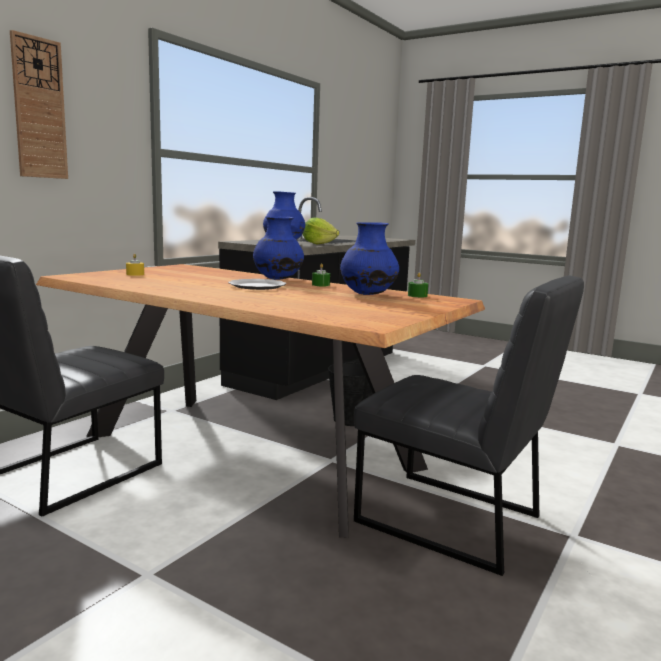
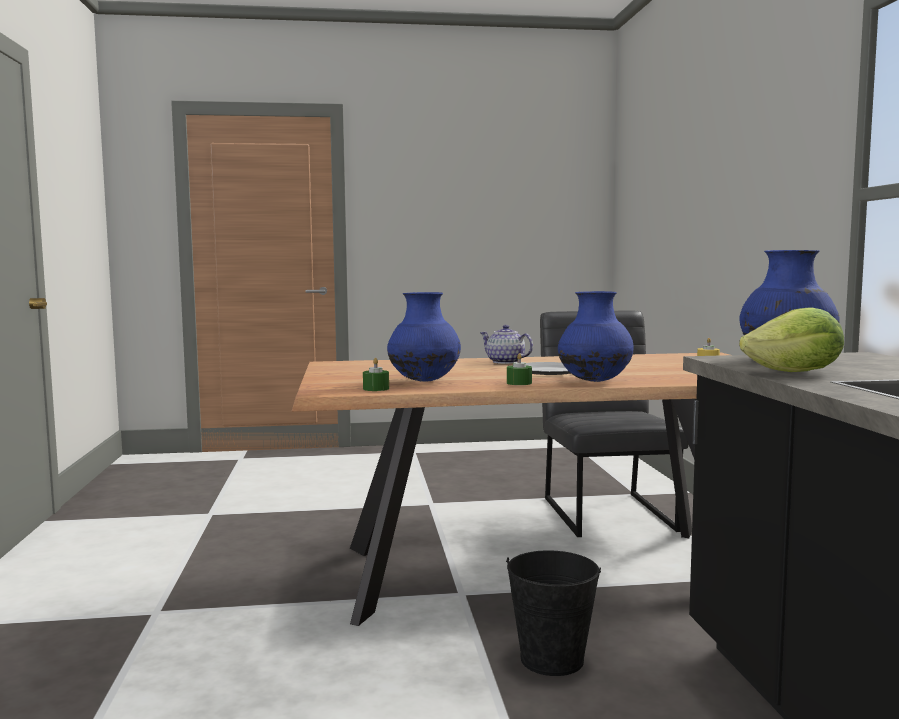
camera: 140 degrees right, 5 degrees down
wall clock [10,30,68,179] -> none
grey chair [354,275,584,576] -> none
none -> teapot [480,325,533,364]

